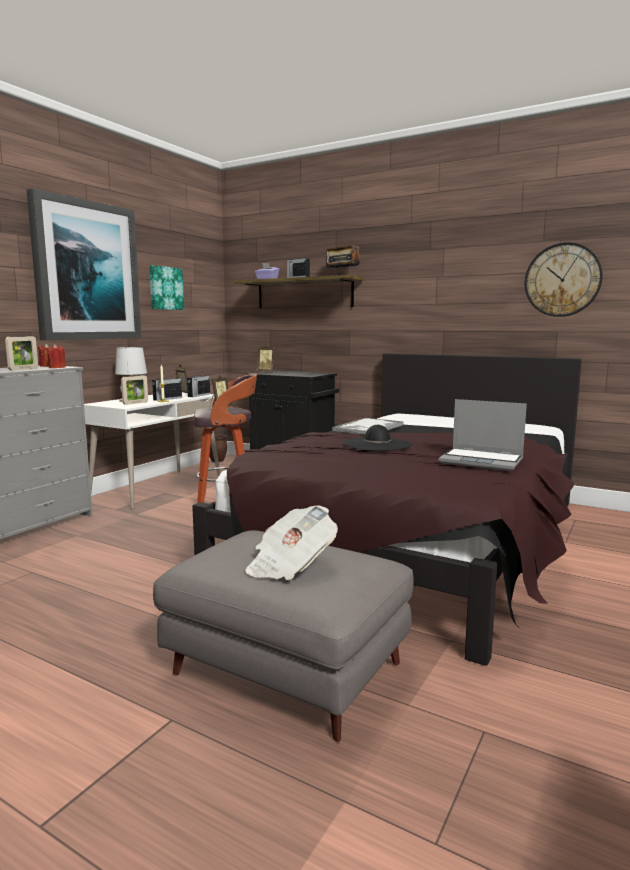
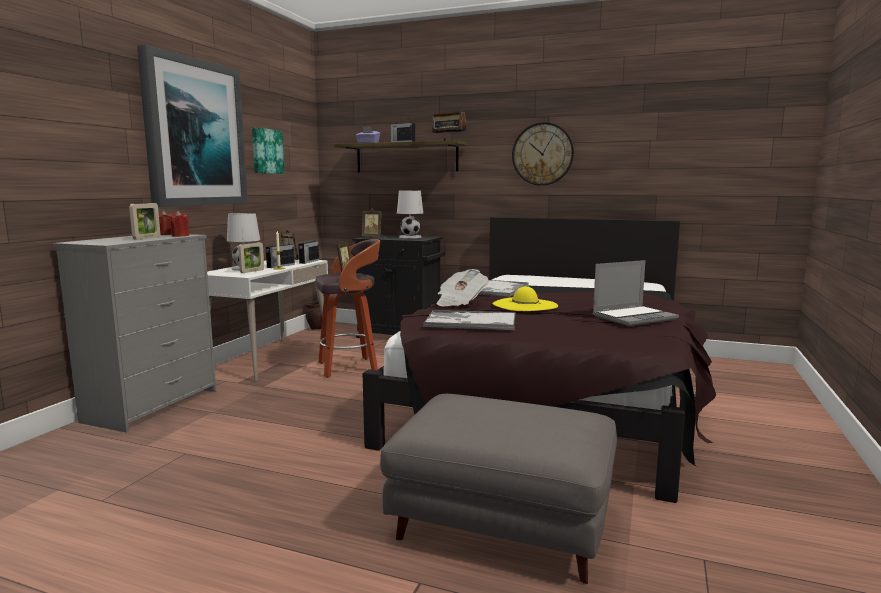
camera: 10 degrees left, 0 degrees up
newspaper [245,505,338,580] -> newspaper moved to [436,269,488,306]
black hat [343,425,411,451] -> yellow hat [492,286,558,311]
laptop [438,399,527,471] -> laptop turned 45 degrees counterclockwise [593,260,679,326]
wall clock [524,242,603,317] -> wall clock moved to [512,122,574,186]
none -> white table lamp [397,190,423,238]
none -> tray [423,310,516,330]

